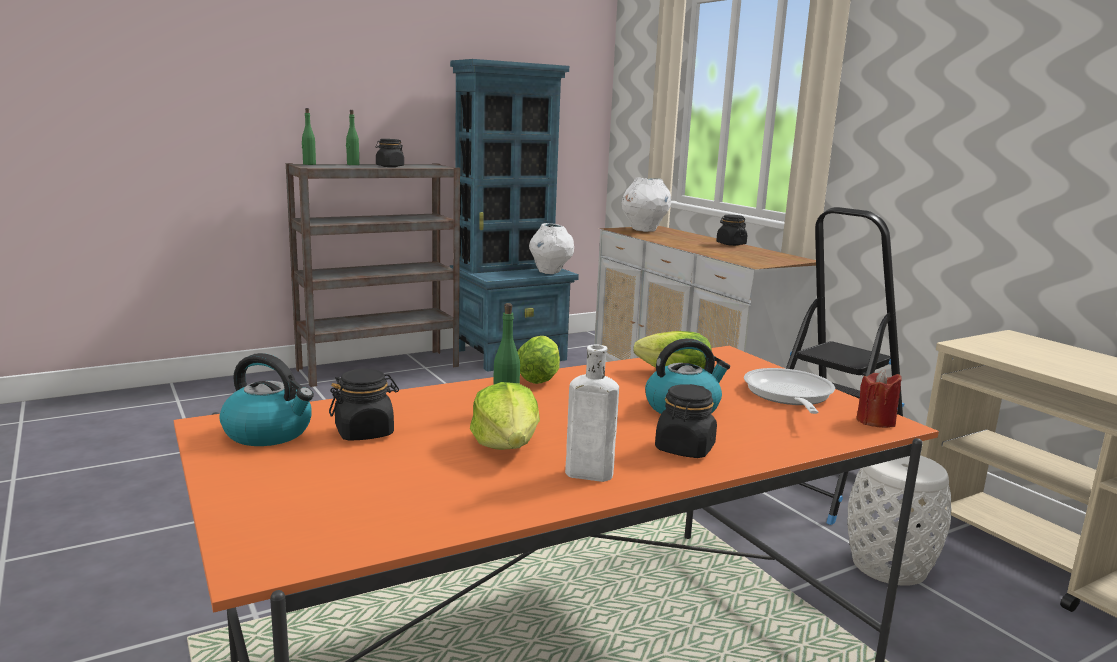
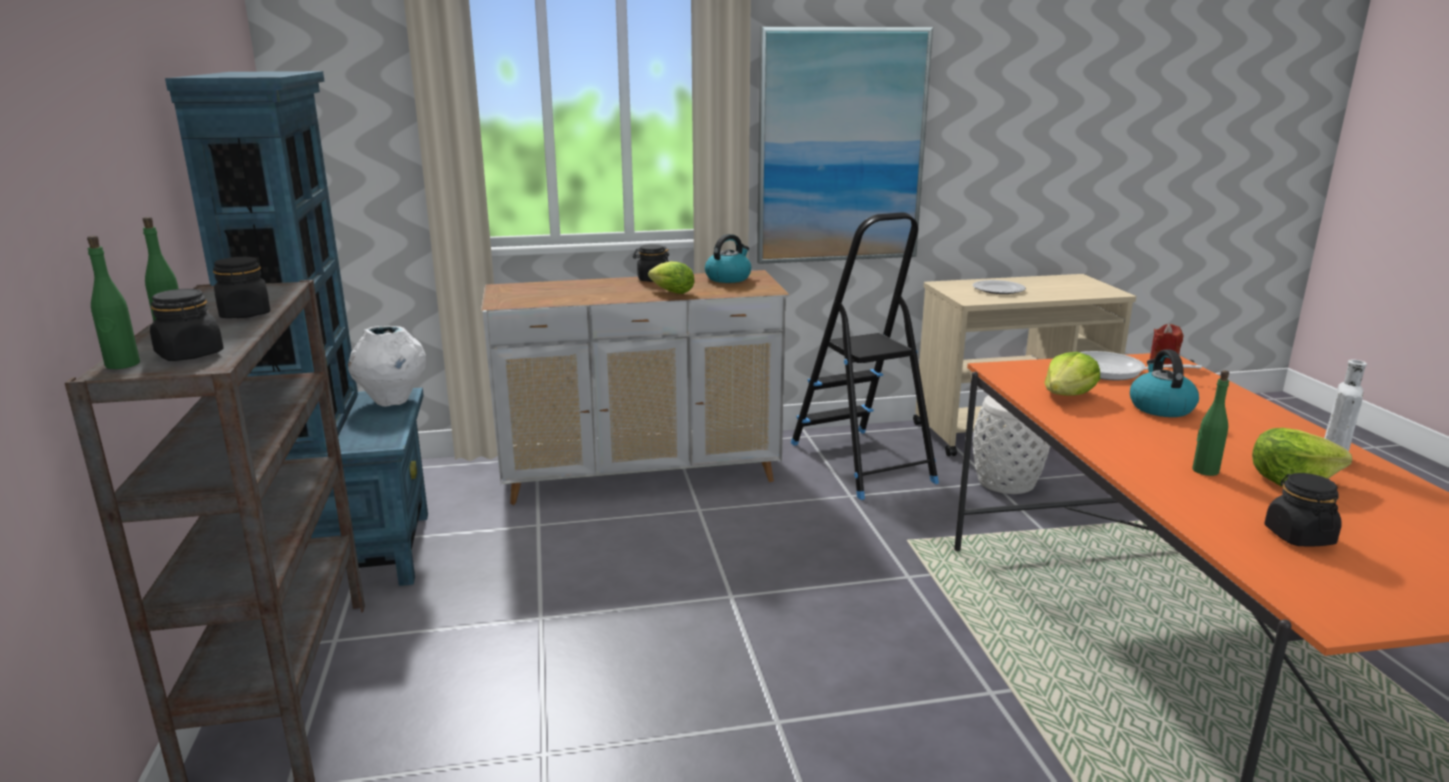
camera: 70 degrees left, 5 degrees up
kettle [220,353,314,446] -> kettle moved to [705,234,751,283]
lettuce [517,336,560,384] -> lettuce moved to [648,261,695,294]
white vase [622,177,671,232] -> none
black jar [655,384,717,458] -> black jar moved to [150,289,224,361]
none -> picture [757,27,933,264]
none -> plate [973,280,1026,294]

